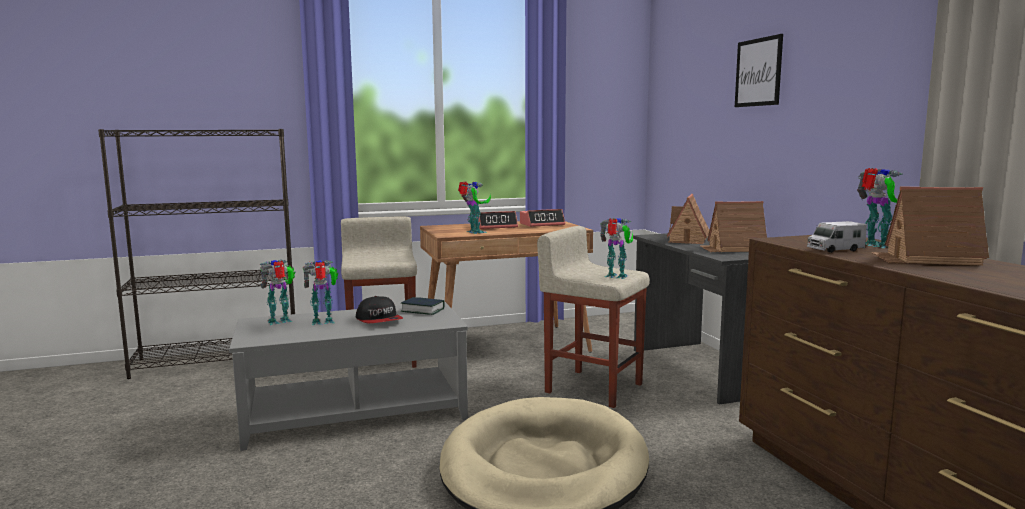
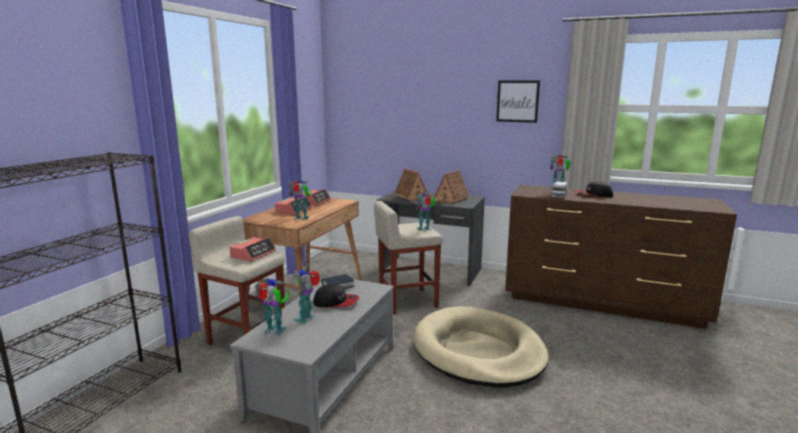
camera: 50 degrees left, 5 degrees up
toy robot [260,259,295,325] -> toy robot turned 105 degrees clockwise [255,278,289,336]
picture [735,34,783,107] -> picture moved to [496,81,540,123]
toy house [871,186,989,266] -> cap [576,181,613,197]
none -> alarm clock [229,237,276,261]

